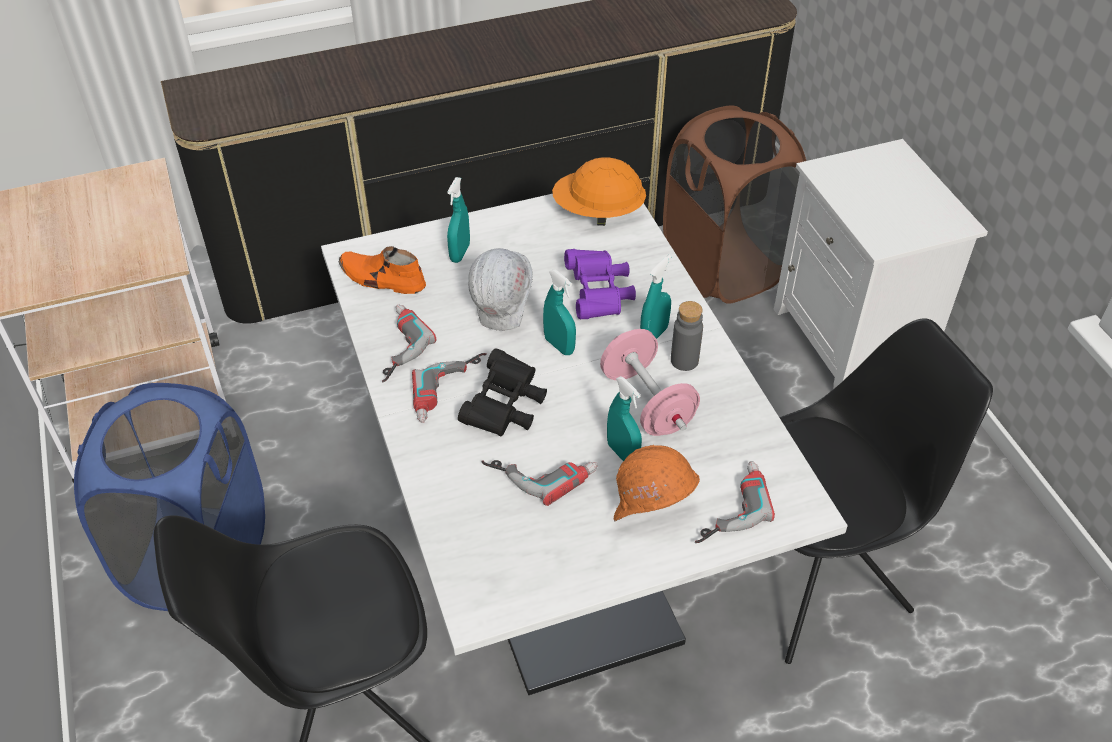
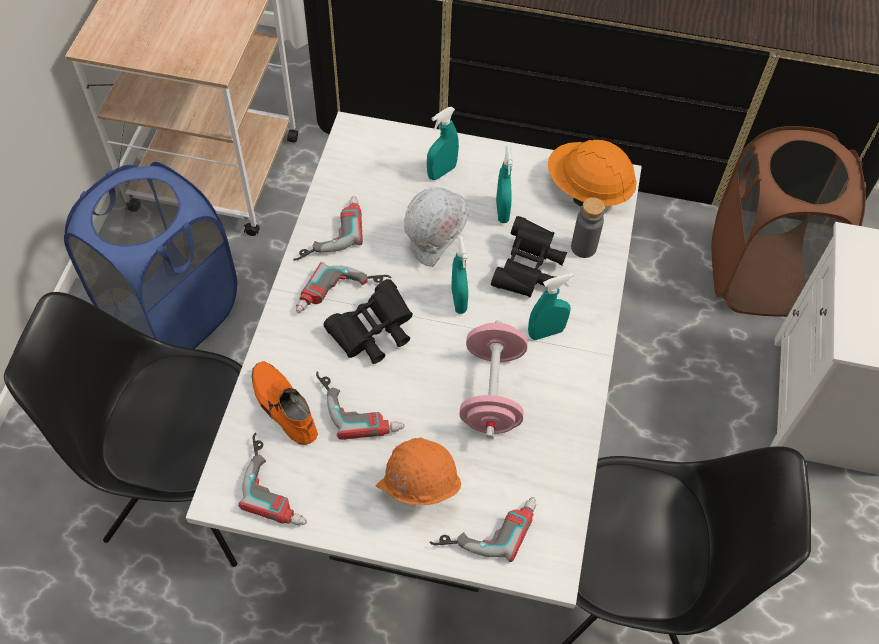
camera: 30 degrees right, 10 degrees up
orange shoe [339,246,426,294] -> orange shoe moved to [252,361,318,445]
purple binoculars [564,249,636,319] -> black binoculars [491,216,567,298]
turquoise spray bottle [607,376,642,461] -> turquoise spray bottle moved to [496,145,513,223]
grey bottle [671,301,703,371] -> grey bottle moved to [571,197,605,258]
none -> power drill [238,432,307,526]

